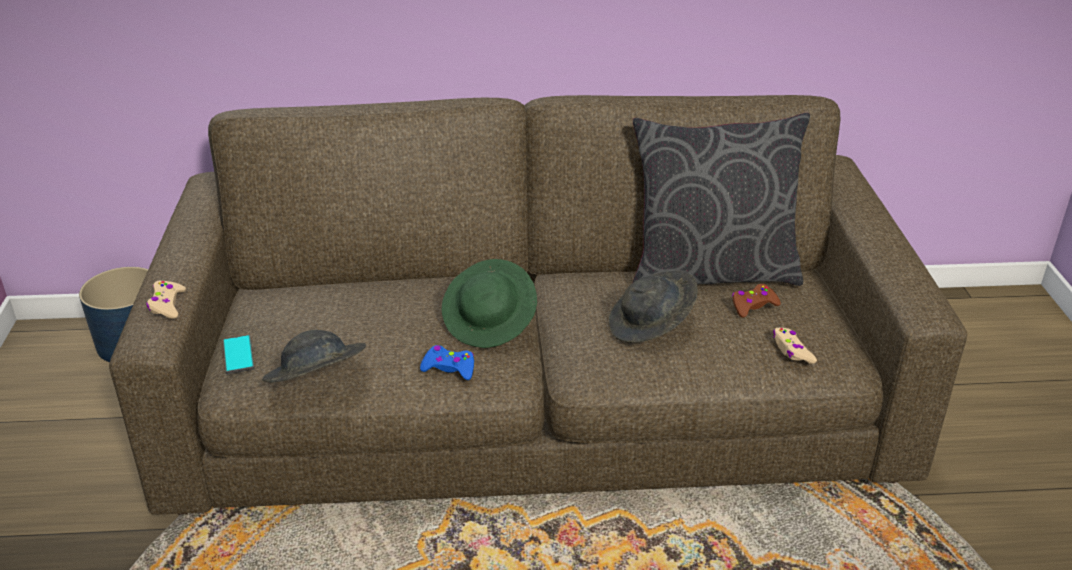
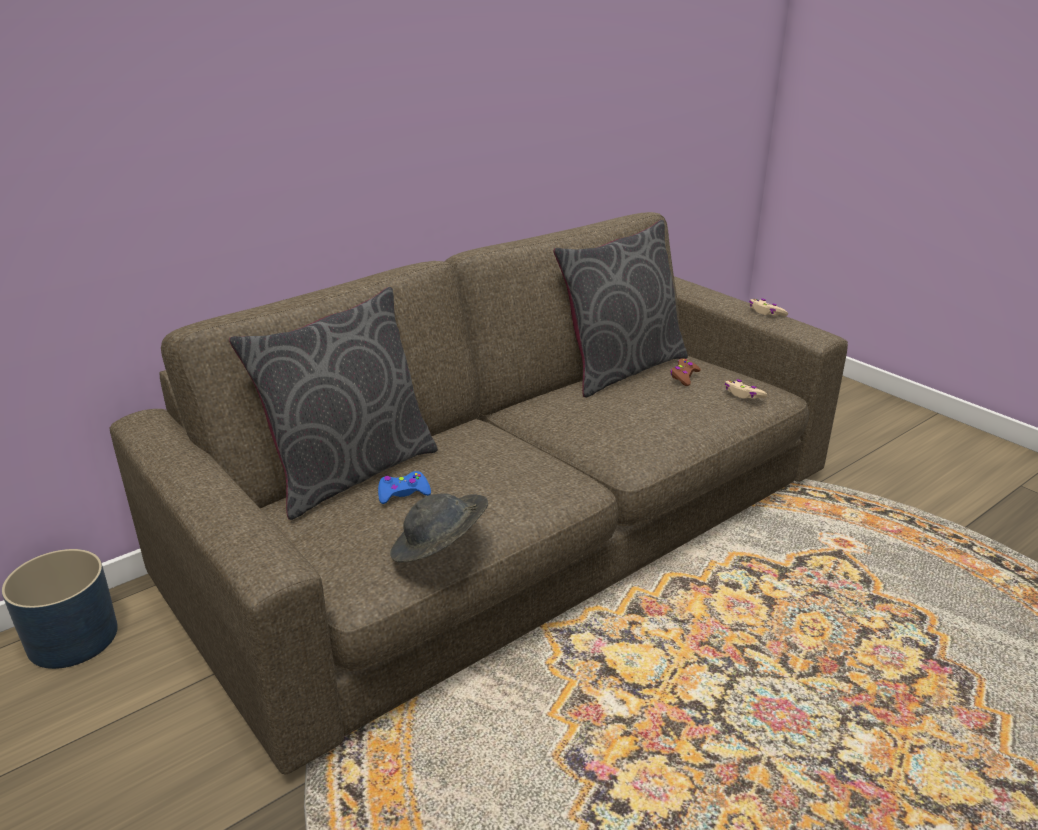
camera: 35 degrees left, 5 degrees down
beige game controller [146,281,186,319] -> beige game controller moved to [749,299,789,316]
phone [223,335,254,374] -> none
blue game controller [420,345,474,380] -> blue game controller moved to [378,471,431,504]
green hat [442,259,537,348] -> none
grey hat [609,271,698,343] -> none
none -> grey pillow [229,287,438,520]

